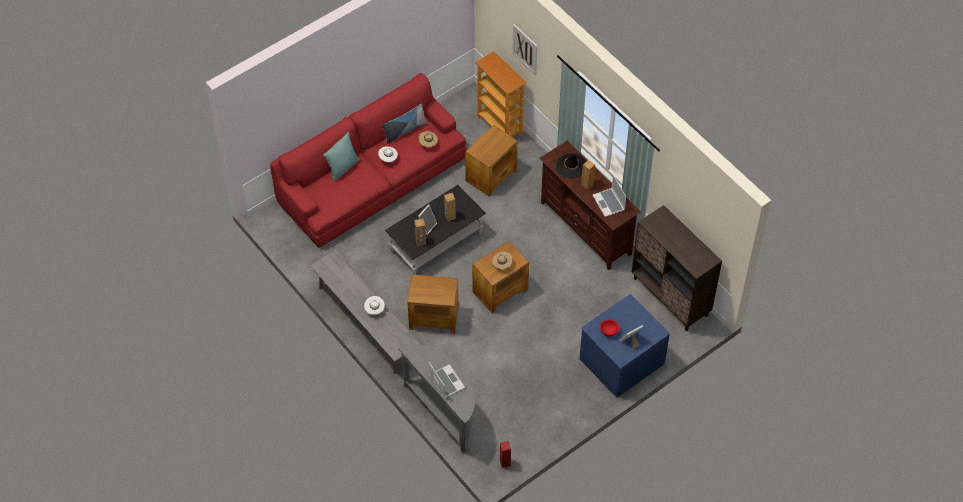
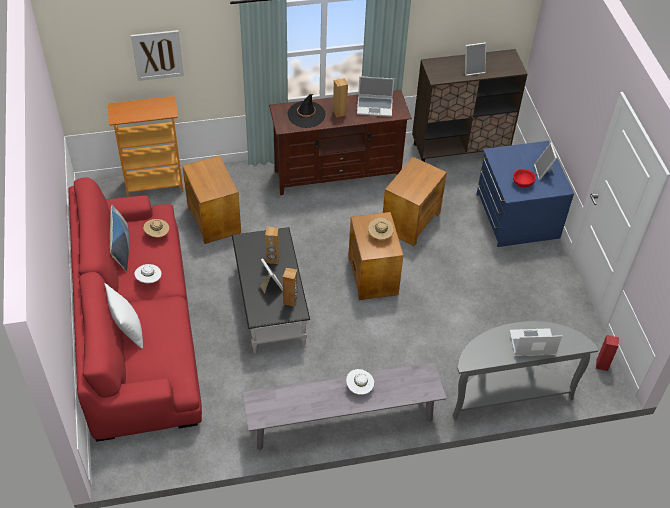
camera: 65 degrees left, 5 degrees down
turquoise pillow [323,132,360,182] -> white pillow [105,283,143,349]
brown side table [407,274,459,334] -> brown side table moved to [383,157,447,246]
none -> picture frame [465,42,486,76]

